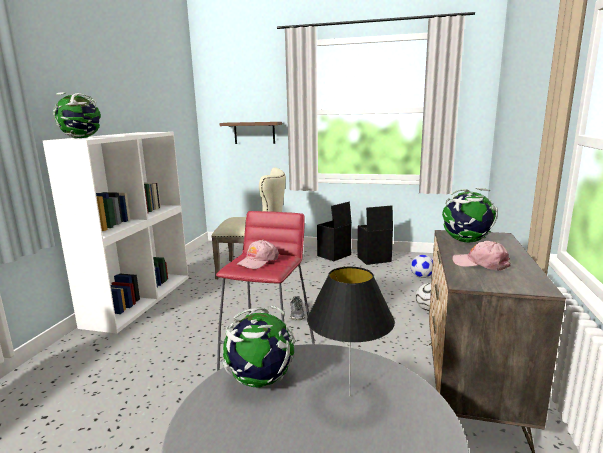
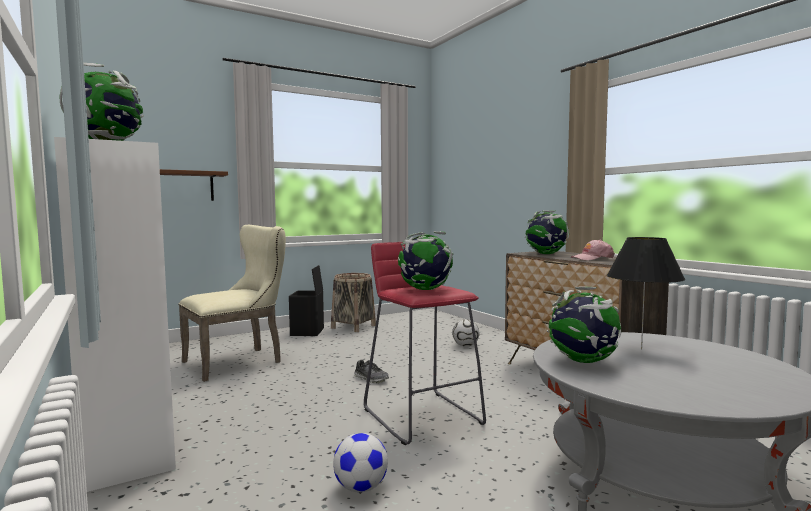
camera: 45 degrees left, 10 degrees down
pink cap [237,240,279,269] -> globe [398,231,453,290]
black storage box [357,205,393,265] -> basket [331,273,376,332]
football [410,255,433,278] -> football moved to [333,433,388,492]

